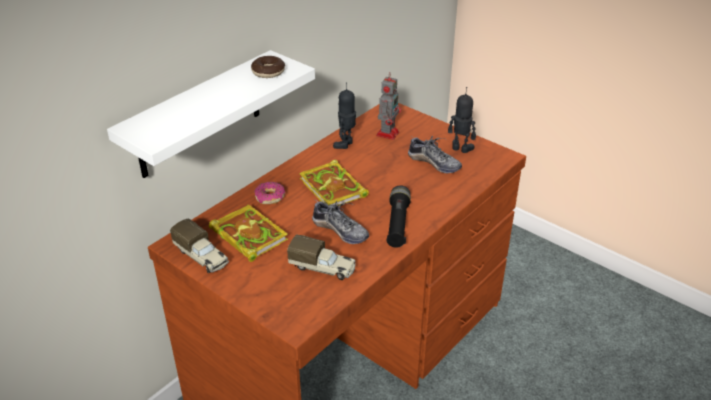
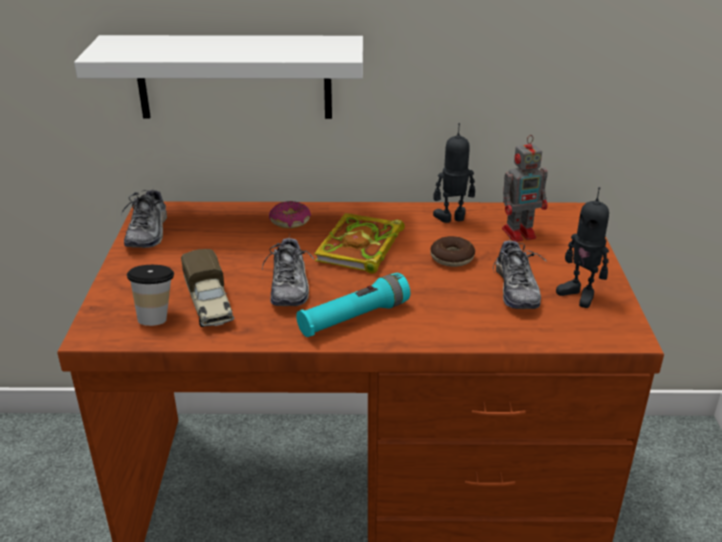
camera: 50 degrees right, 5 degrees down
toy truck [170,219,229,273] -> shoe [121,187,167,248]
book [209,204,288,262] -> none
donut [251,56,285,78] -> donut moved to [430,236,475,267]
black flashlight [387,185,411,248] -> turquoise flashlight [296,273,410,337]
toy robot [448,87,476,153] -> toy robot turned 150 degrees clockwise [556,187,609,308]
none -> cup [127,265,174,326]

